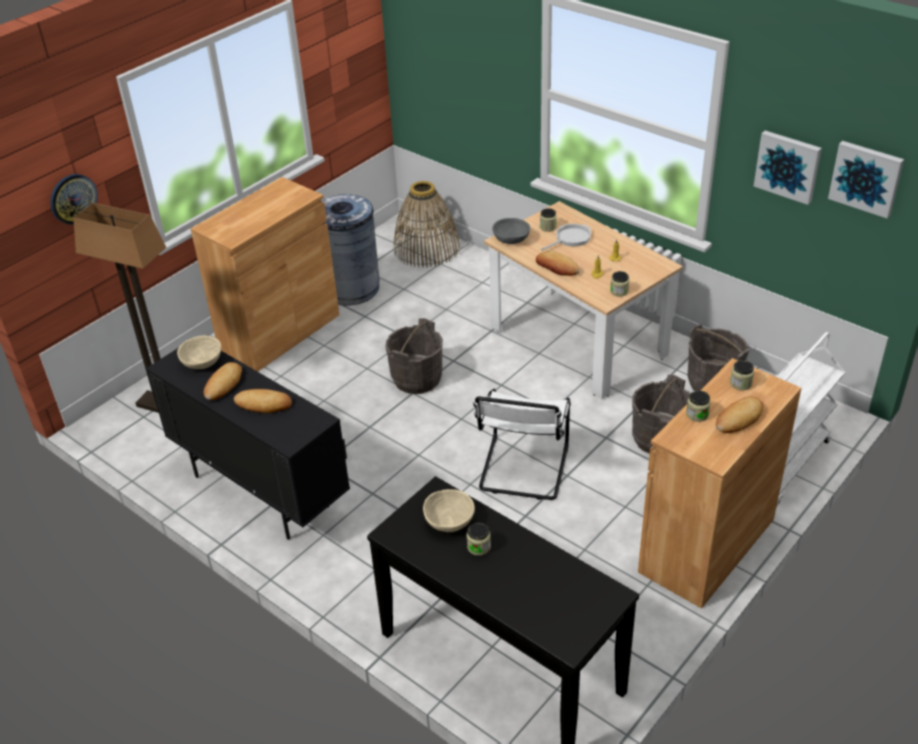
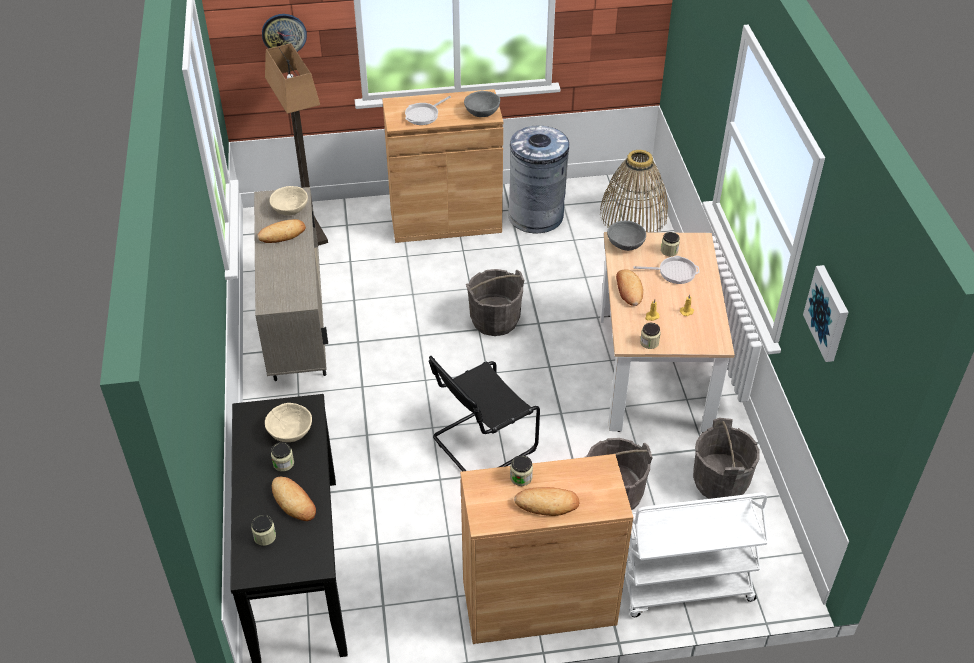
camera: 40 degrees right, 5 degrees up
black cabinet [146,348,350,540] -> beige cabinet [254,187,328,381]
bread [234,389,292,413] -> bread moved to [272,477,316,521]
white chair [473,389,571,500] -> black chair [429,356,540,471]
jar [730,360,754,391] -> jar moved to [251,515,276,546]
picture [828,141,904,218] -> none
none -> frying pan [405,96,451,125]
none -> grey bowl [464,91,500,117]

